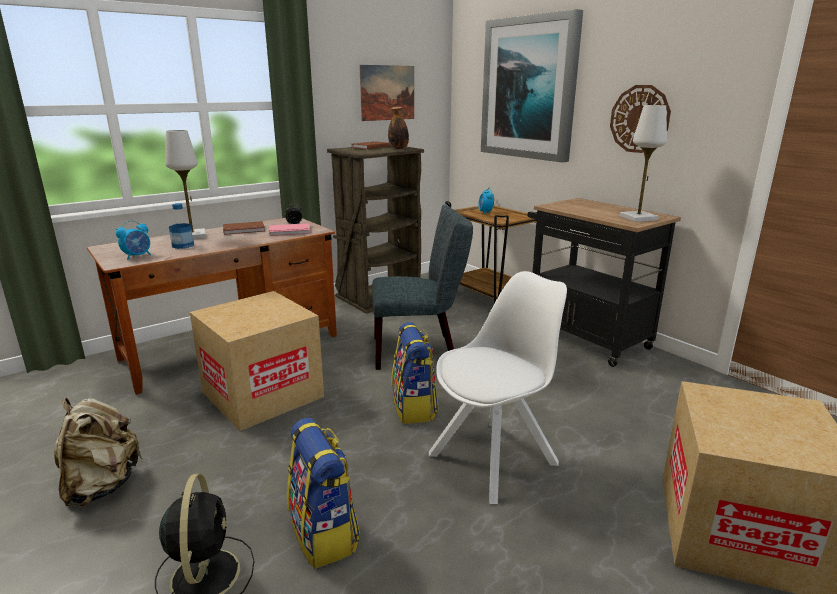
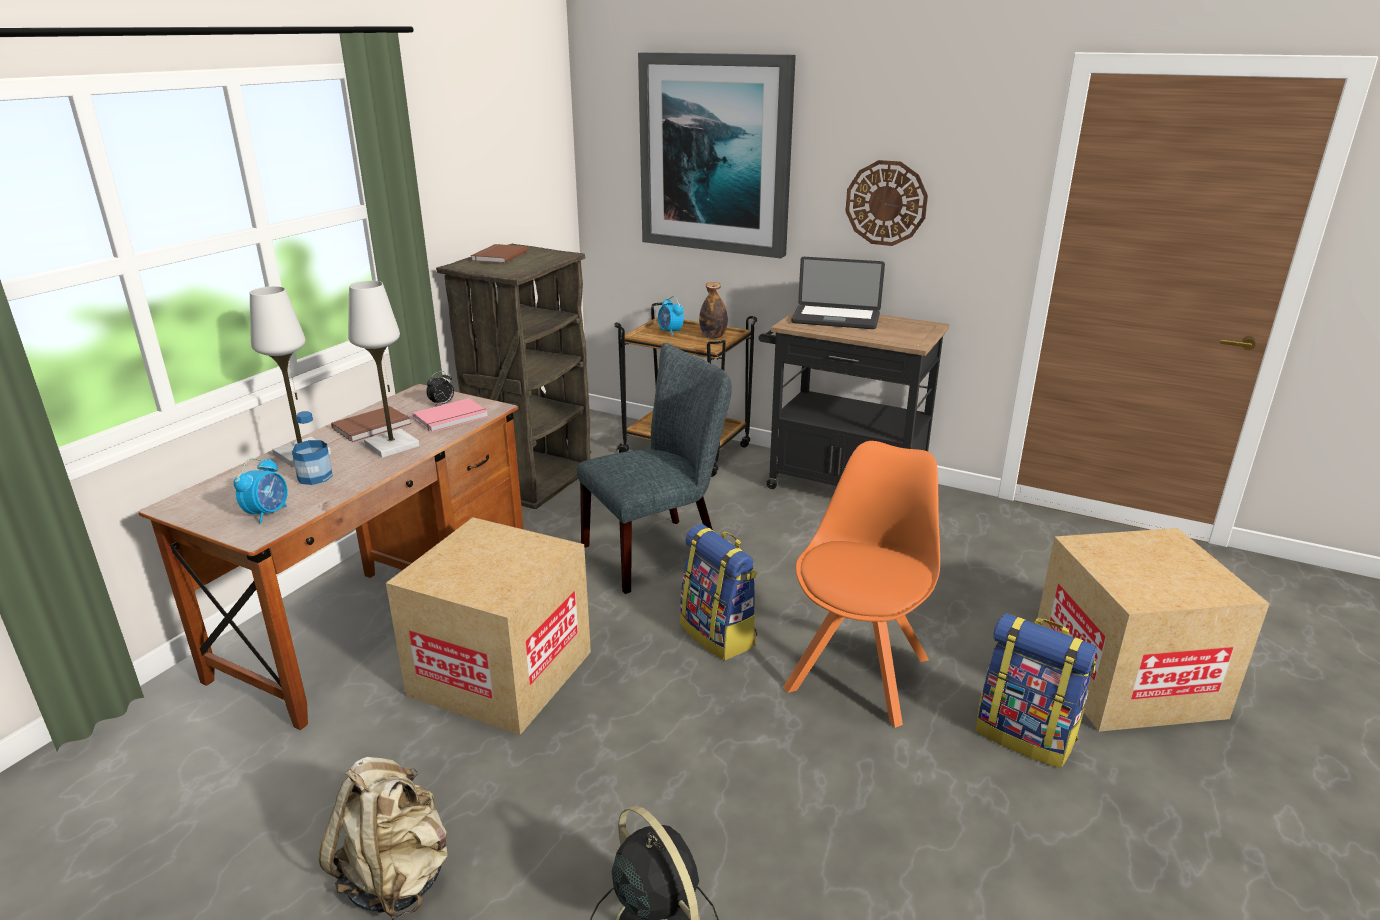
camera: 25 degrees left, 5 degrees up
backpack [287,418,360,569] -> backpack moved to [976,613,1097,768]
picture [359,65,414,121] -> none
bottle [388,107,409,150] -> bottle moved to [699,282,728,338]
white chair [429,271,567,504] -> orange chair [783,441,940,728]
white table lamp [620,105,667,222] -> white table lamp moved to [348,281,420,458]
none -> laptop [791,257,885,329]

